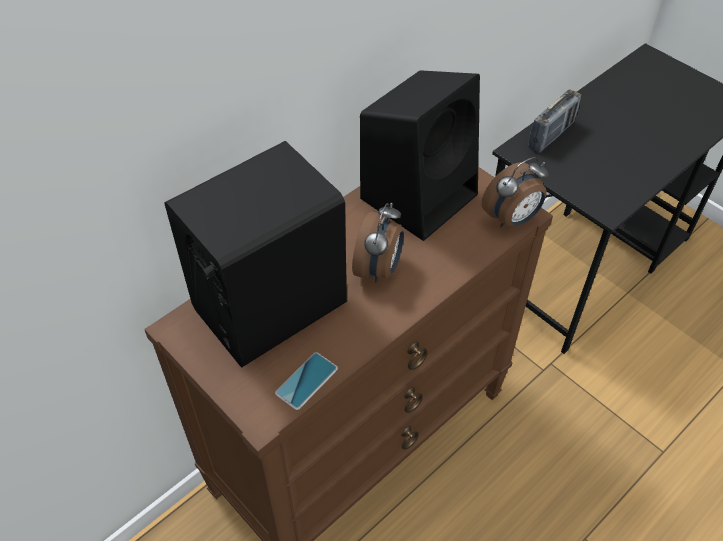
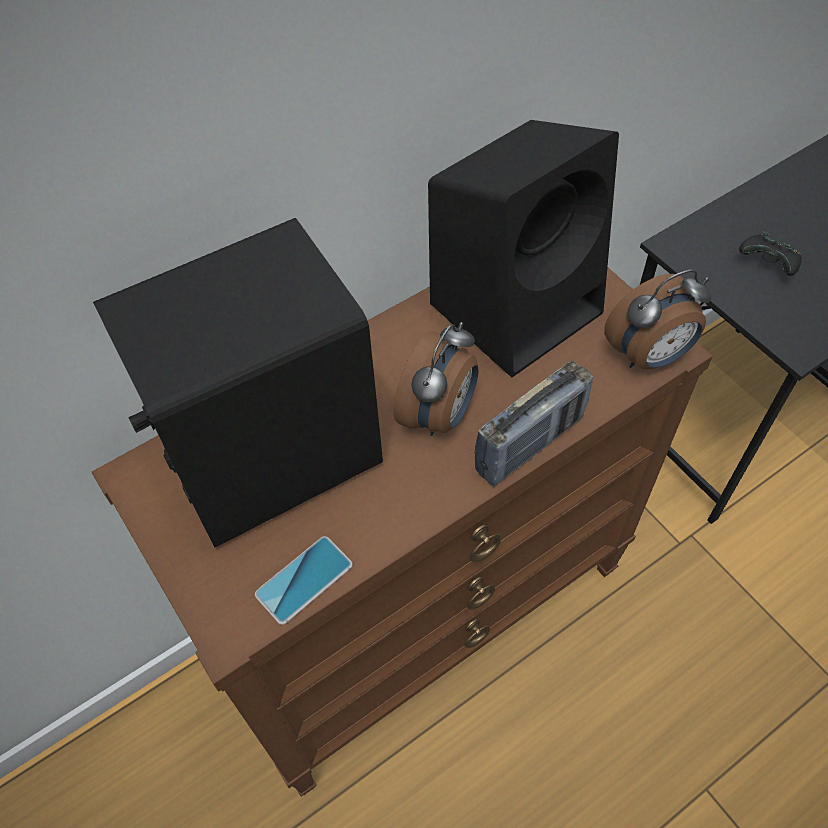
camera: 10 degrees right, 5 degrees up
radio [528,89,581,153] -> radio moved to [474,361,593,486]
none -> black game controller [739,231,802,276]

